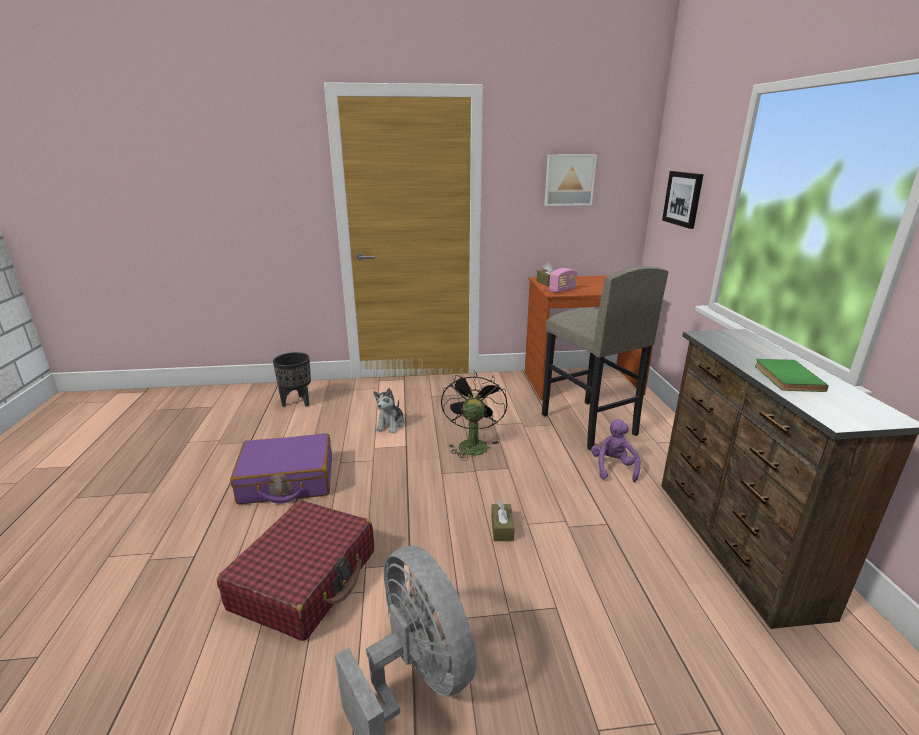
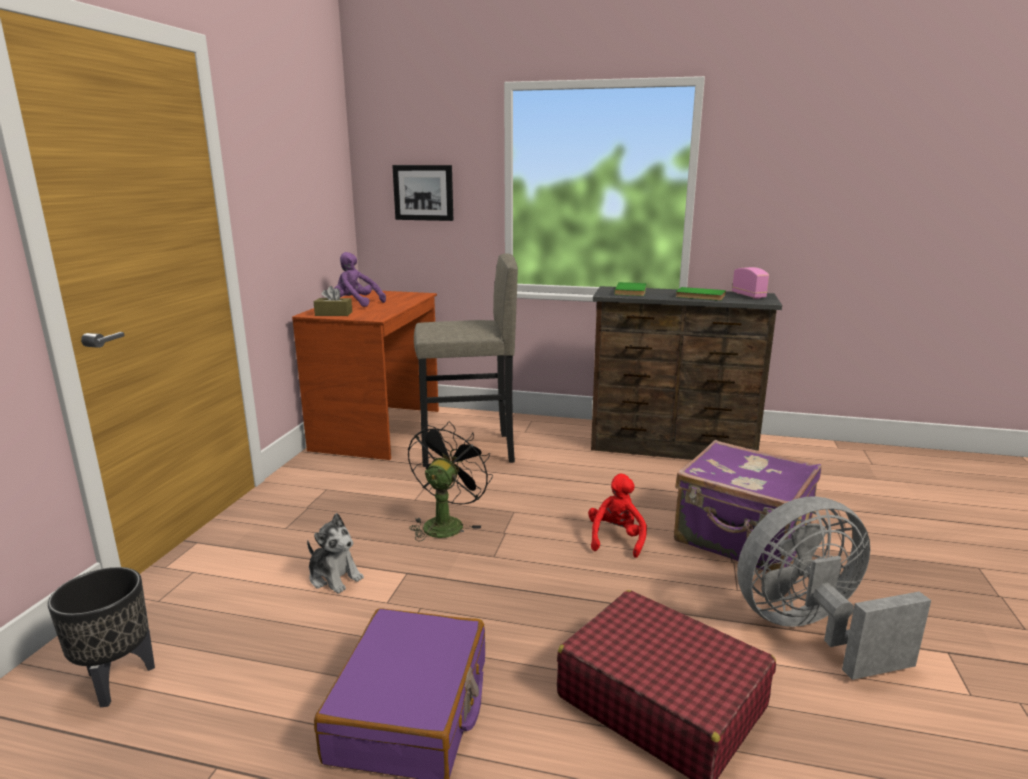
camera: 70 degrees left, 5 degrees down
black fan [441,371,507,461] -> black fan turned 90 degrees clockwise [408,421,493,541]
brown tissue box [491,502,514,541] -> red plush toy [588,473,647,558]
picture [544,154,597,206] -> none
radio [549,268,577,293] -> radio moved to [732,267,769,299]
purple plush toy [591,419,641,482] -> purple plush toy moved to [334,252,386,307]
none -> green book [614,282,647,296]
none -> purple suitcase [674,440,821,572]

